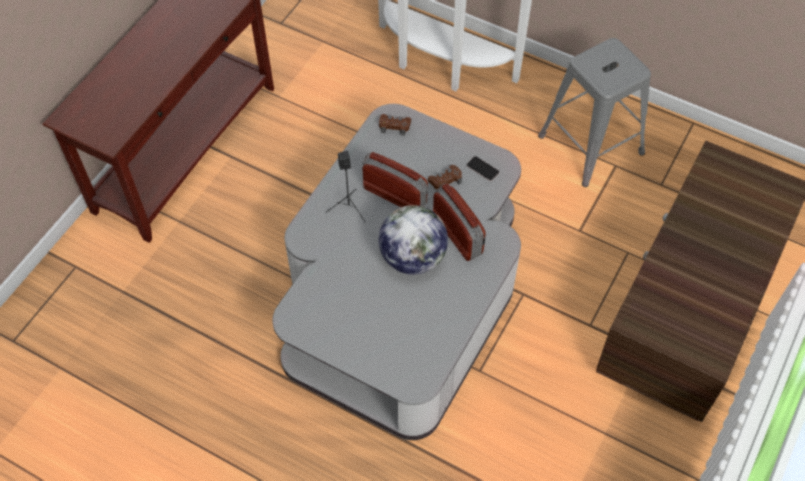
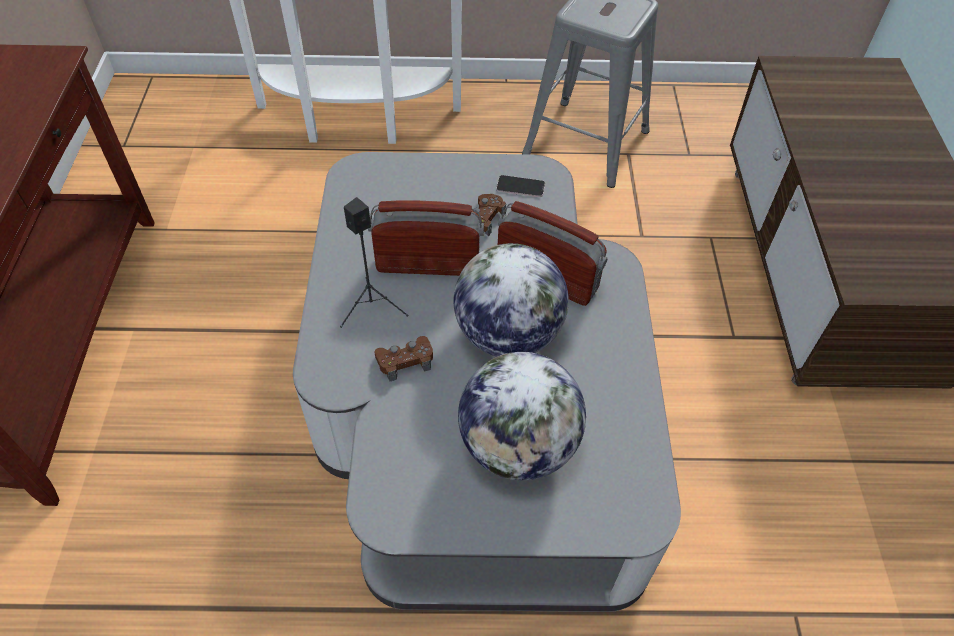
camera: 30 degrees left, 5 degrees down
brown game controller [379,114,411,136] -> brown game controller moved to [375,336,433,381]
none -> globe [458,352,586,481]

